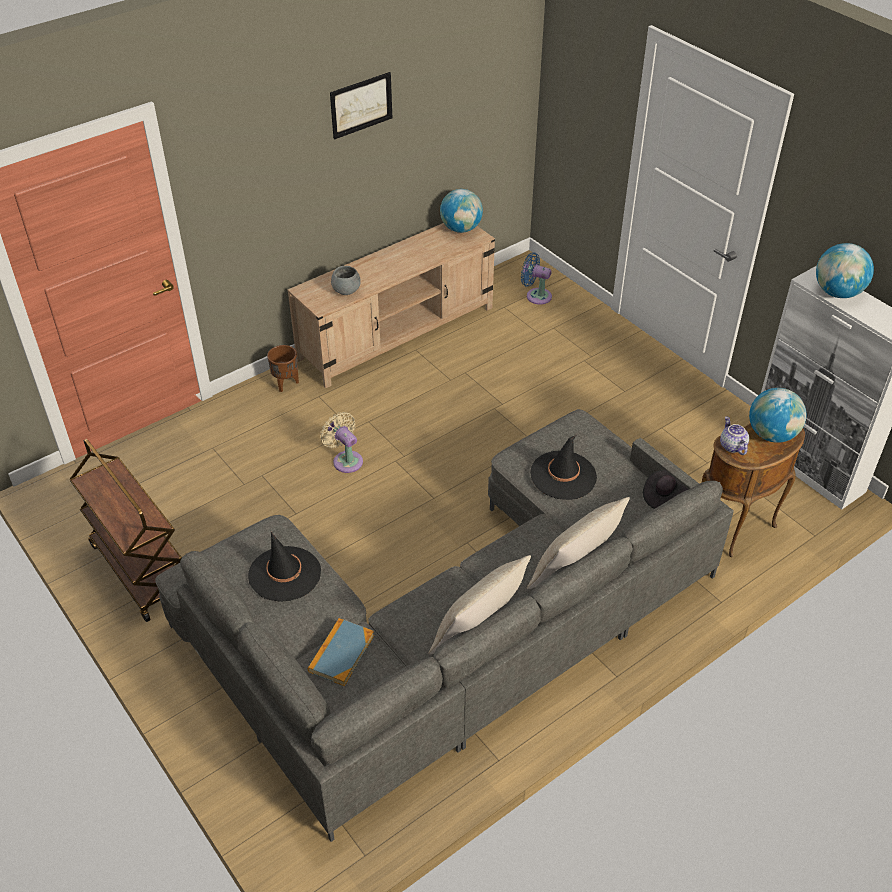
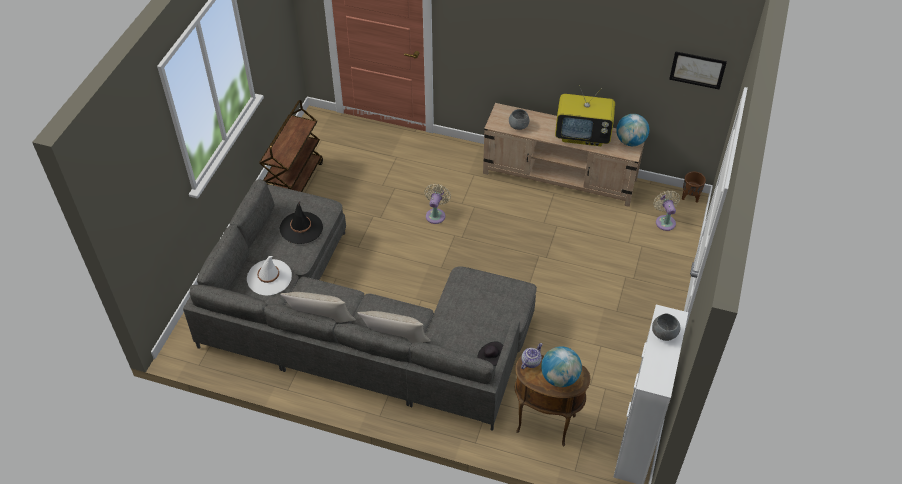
camera: 55 degrees right, 5 degrees up
brown planter [267,345,299,392] -> brown planter moved to [682,172,706,203]
book [308,618,374,686] -> white hat [247,256,292,296]
picture [330,72,392,139] -> picture moved to [669,51,727,90]
blue fan [521,252,552,305] -> beige fan [653,190,680,231]
black hat [530,435,597,500] -> none
globe [816,243,874,298] -> grey bowl [652,313,681,341]
none -> television [555,85,615,146]

